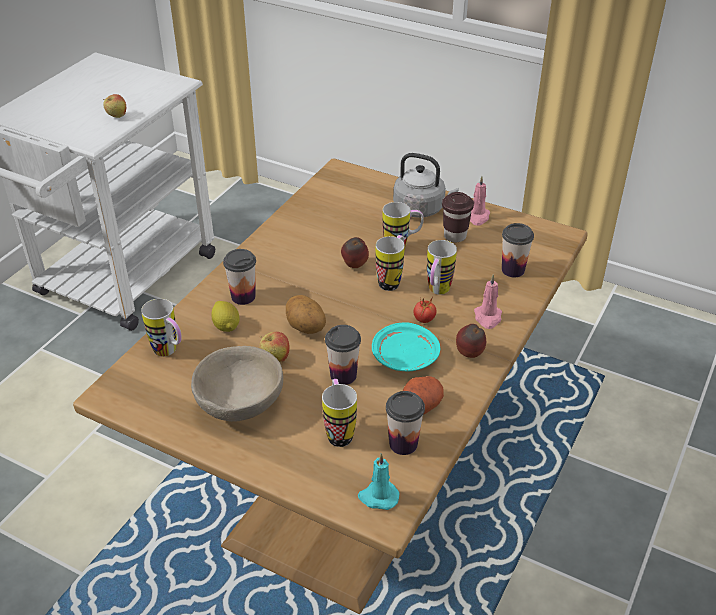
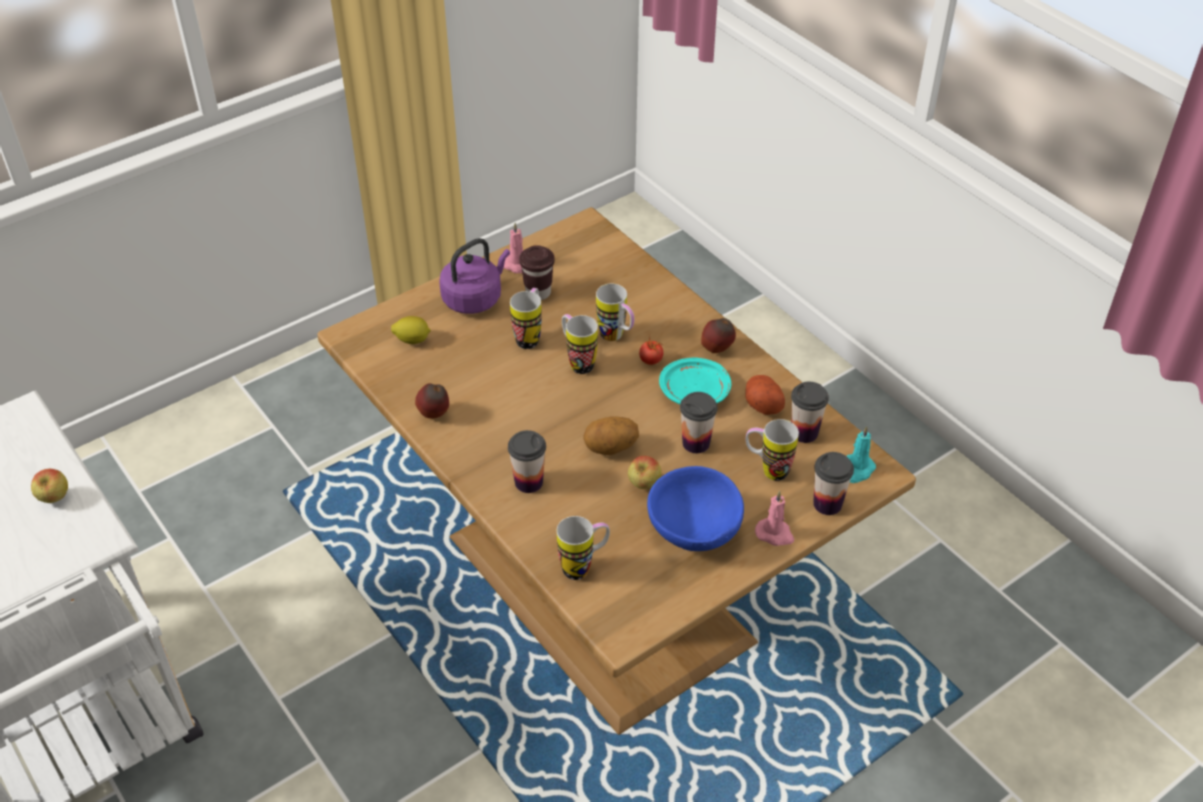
camera: 65 degrees left, 5 degrees up
beige bowl [191,346,283,422] -> blue bowl [647,466,744,551]
lemon [211,301,239,332] -> lemon moved to [391,316,431,344]
apple [341,237,369,268] -> apple moved to [415,383,449,419]
grey kettle [393,153,459,218] -> purple kettle [439,238,510,314]
pink candle [474,274,502,329] -> pink candle moved to [755,491,794,546]
cup [502,223,534,277] -> cup moved to [813,452,854,515]

